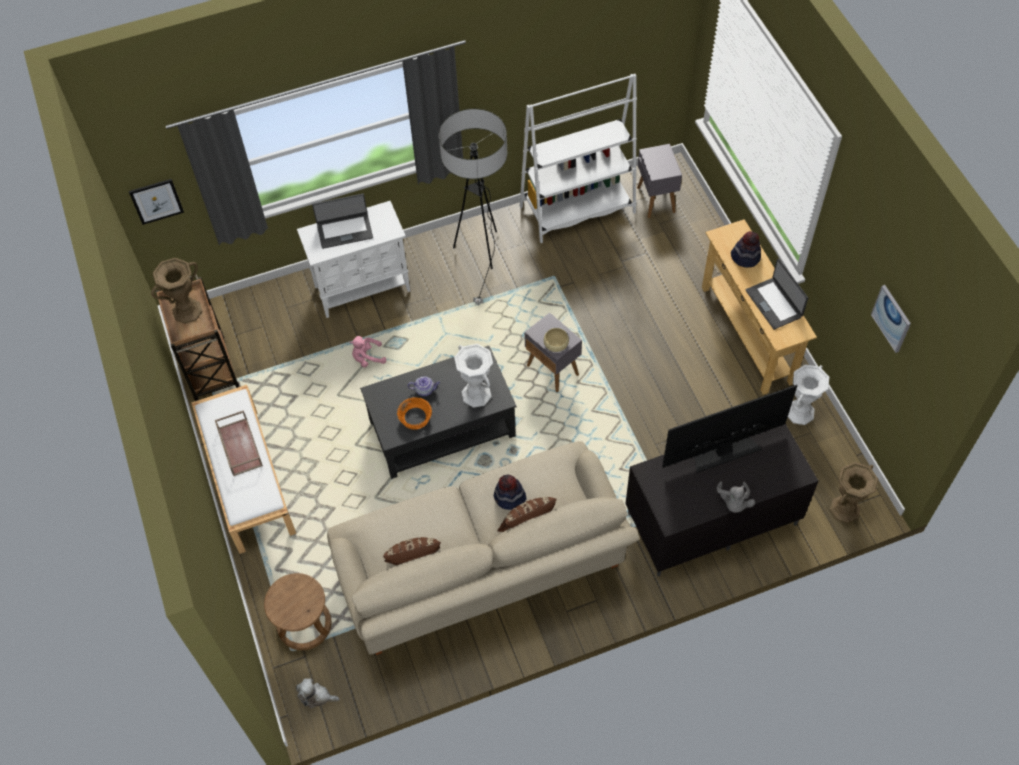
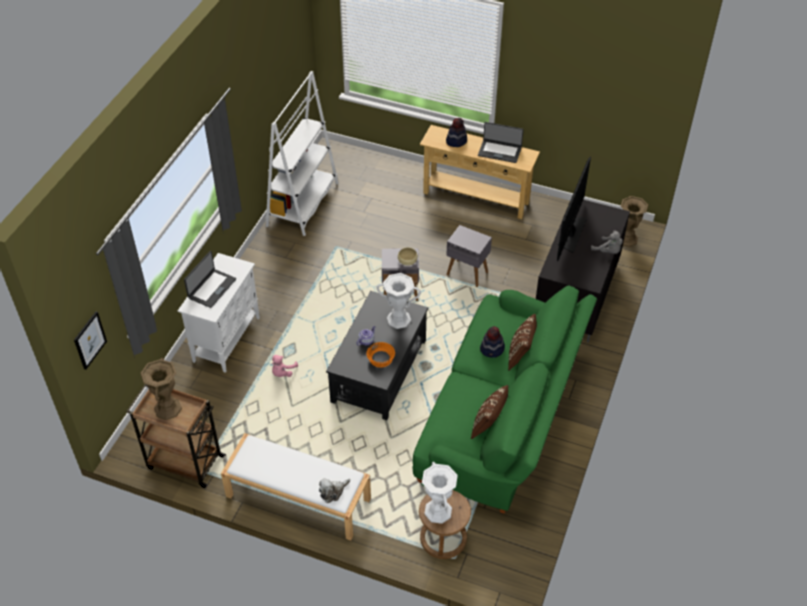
camera: 50 degrees left, 10 degrees down
brown tray [215,410,263,476] -> none
plush toy [296,678,340,708] -> plush toy moved to [319,478,350,503]
beige sofa [327,441,639,655] -> green sofa [412,285,597,514]
floor lamp [439,109,507,306] -> none
grey side table [637,144,682,218] -> grey side table moved to [446,225,492,287]
white vase [788,365,829,425] -> white vase moved to [422,462,458,524]
picture [871,285,911,353] -> none

